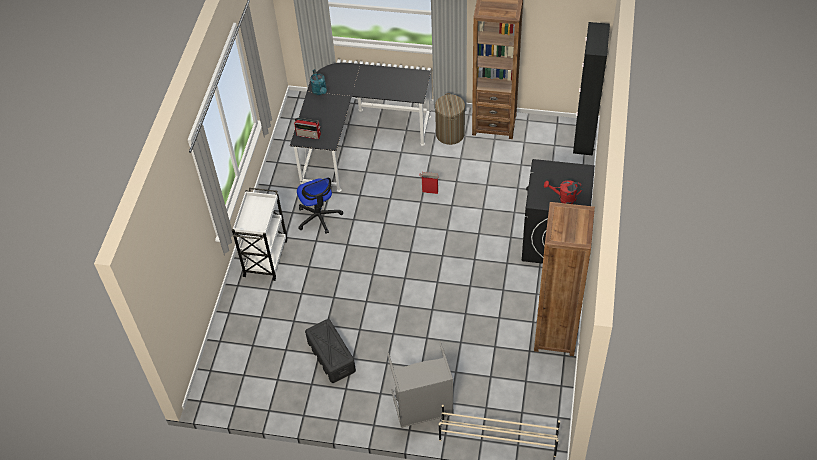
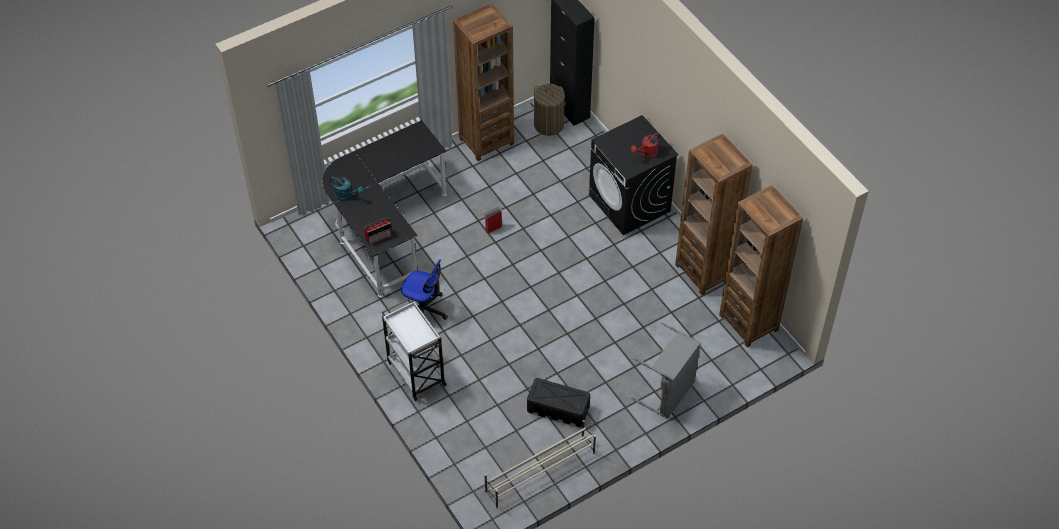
camera: 45 degrees left, 0 degrees up
laundry basket [435,93,465,145] -> laundry basket moved to [534,84,566,136]
beige shoe rack [439,405,560,457] -> beige shoe rack moved to [484,420,596,509]
none -> brown bookcase [719,185,803,348]

